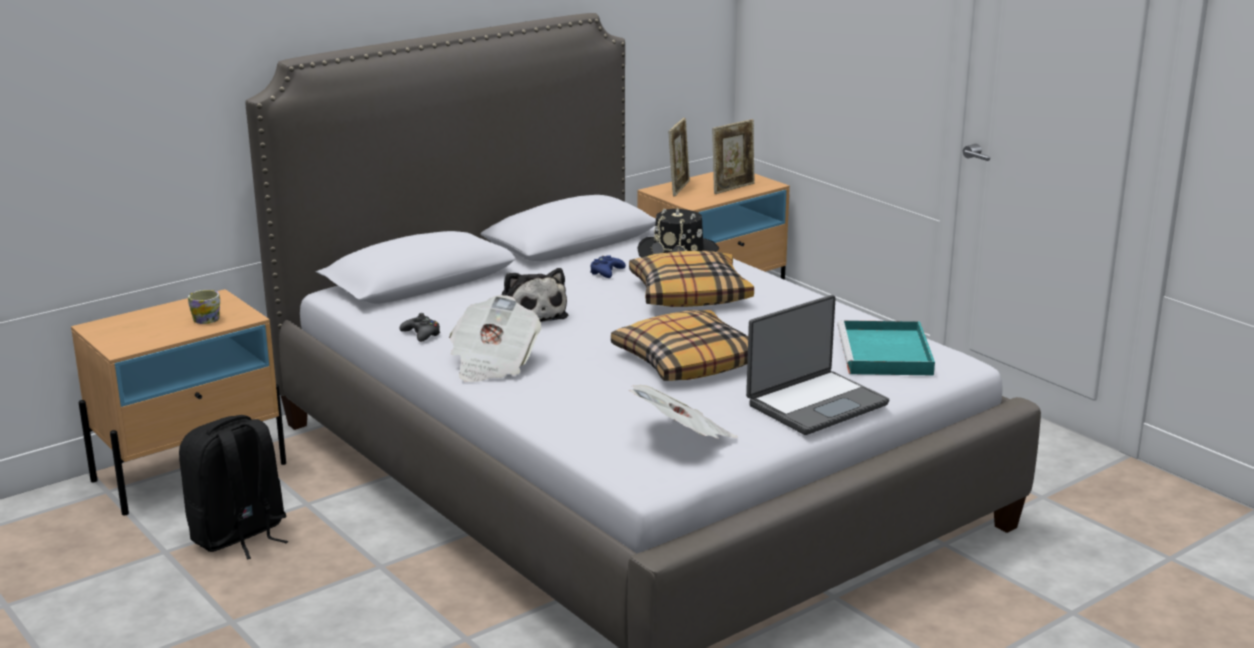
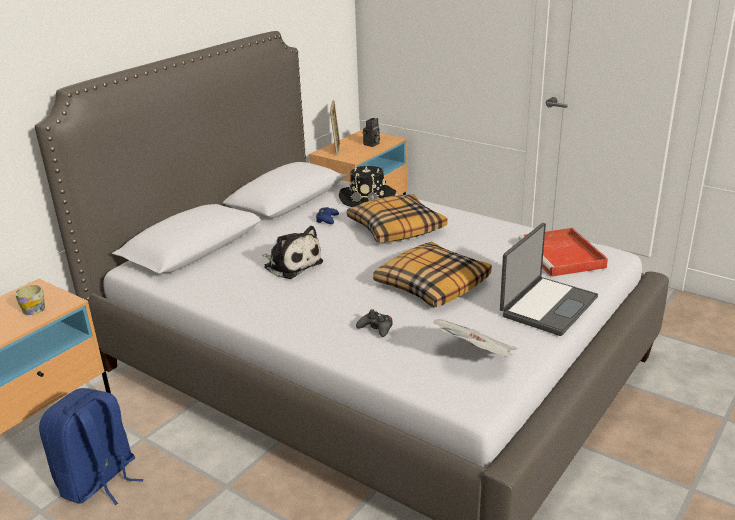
camera: 15 degrees left, 5 degrees up
black backpack [179,415,288,560] -> blue backpack [39,388,144,505]
black game controller [399,313,440,342] -> black game controller moved to [356,309,393,337]
newspaper [449,295,542,382] -> none
picture frame [712,119,755,194] -> camera [362,118,380,147]
turquoise tray [837,320,935,375] -> red tray [518,228,608,277]

